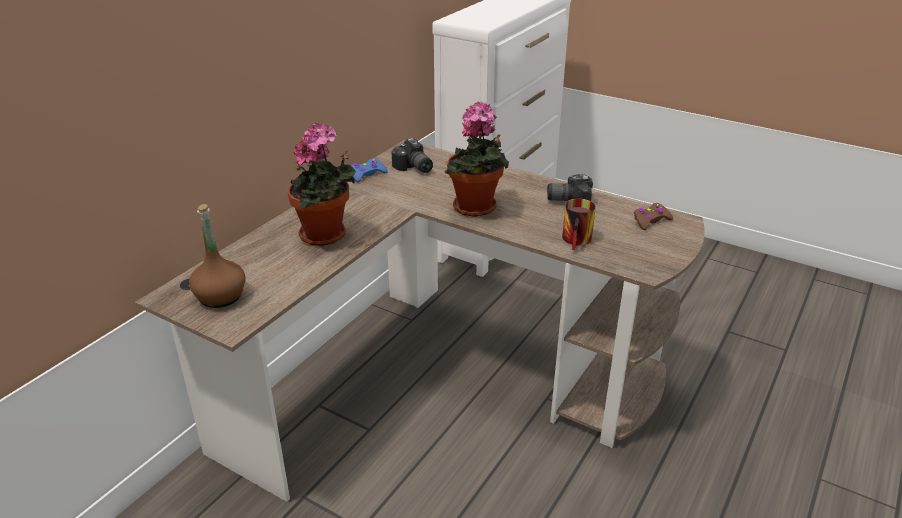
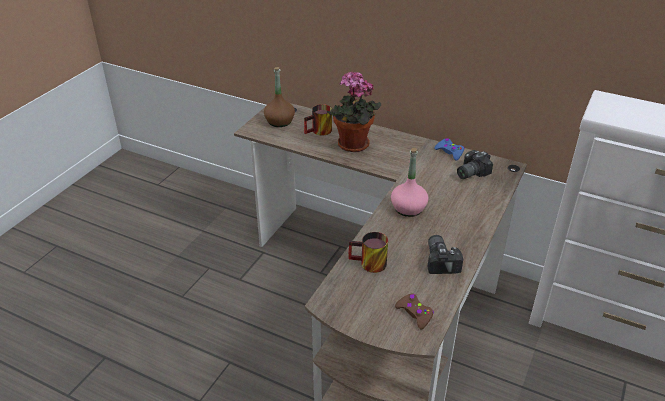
camera: 85 degrees right, 5 degrees up
potted plant [444,101,509,217] -> pink bottle [391,148,429,217]
none -> mug [304,104,332,135]

